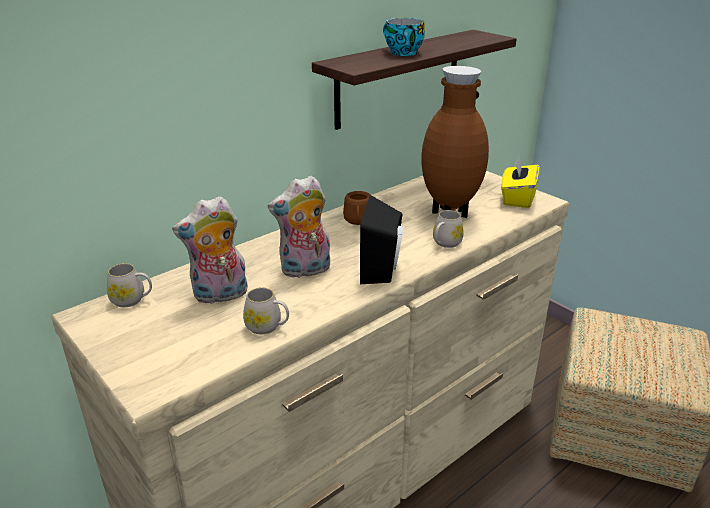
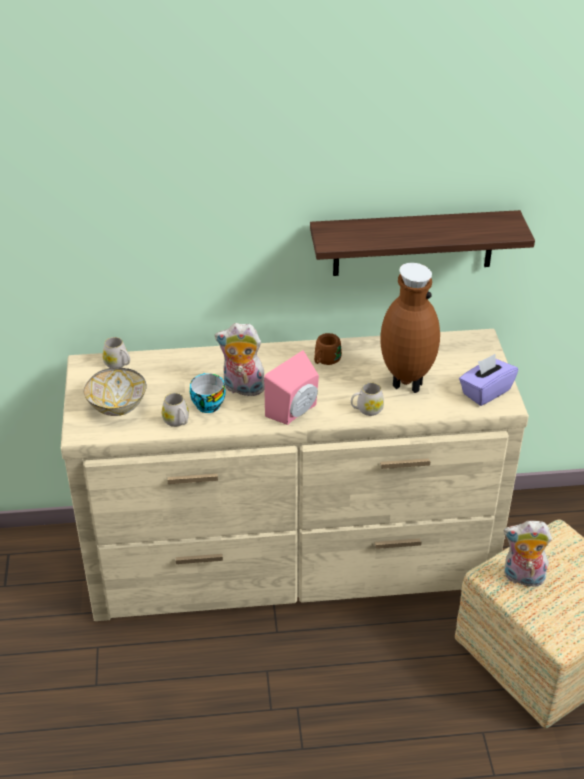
camera: 35 degrees right, 10 degrees up
plush toy [172,196,248,304] -> plush toy moved to [504,521,552,590]
black speaker [360,195,404,284] -> pink speaker [264,350,319,425]
cup [383,18,425,56] -> cup moved to [190,373,225,413]
yellow tissue box [501,157,540,208] -> purple tissue box [459,354,518,406]
none -> bowl [84,367,147,416]

